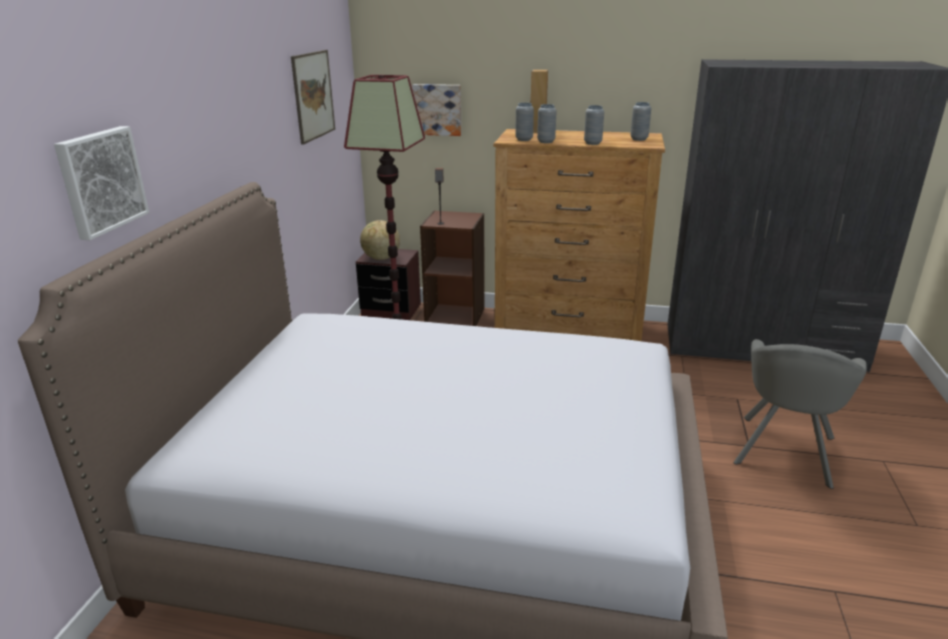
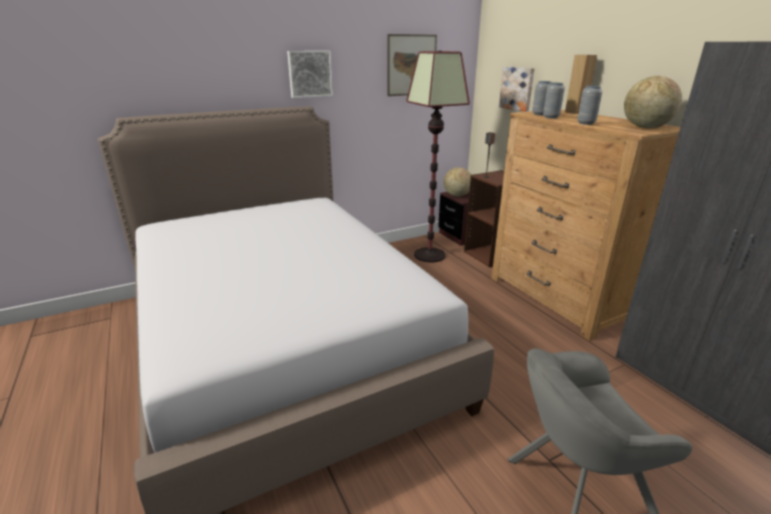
camera: 50 degrees right, 0 degrees up
picture [54,126,149,240] -> picture moved to [287,51,333,98]
grey vase [631,102,651,141] -> globe [624,76,682,129]

